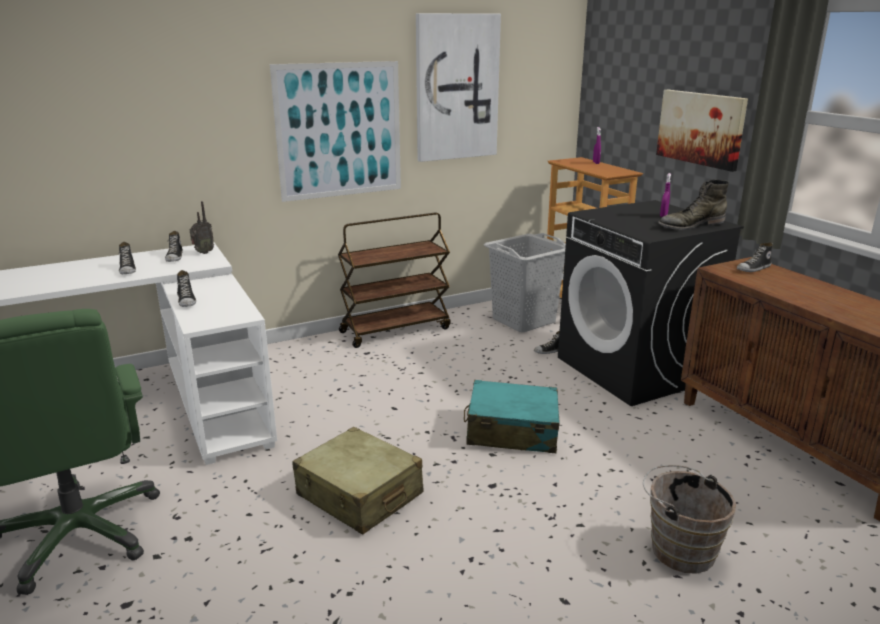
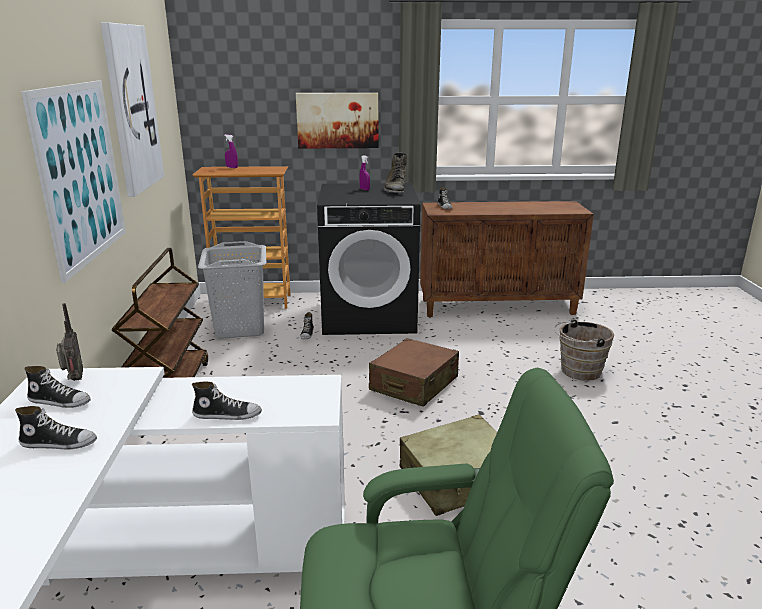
camera: 65 degrees left, 0 degrees up
turquoise suitcase [464,380,560,453] -> brown suitcase [369,338,459,407]

